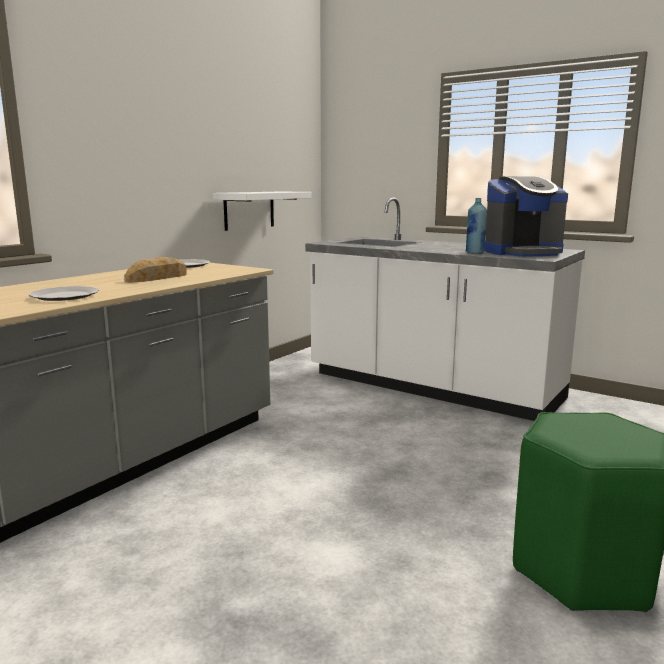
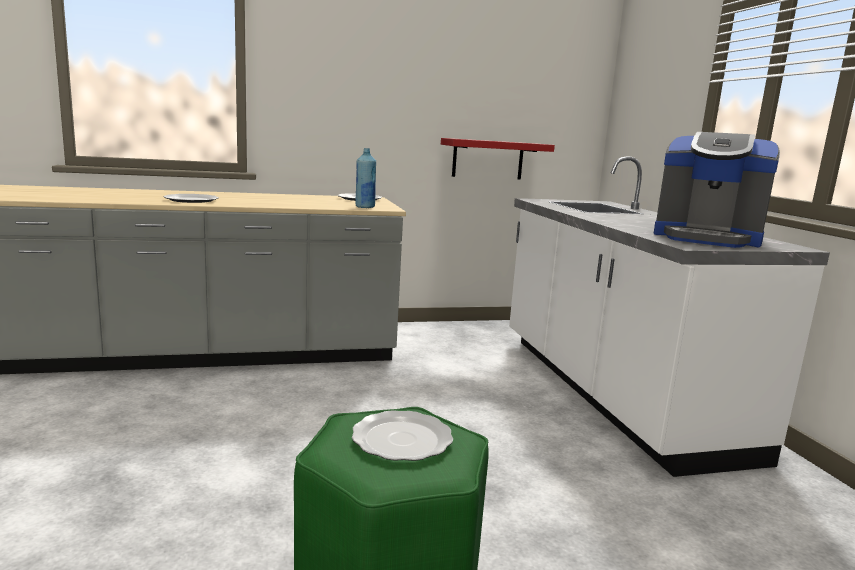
camera: 40 degrees right, 0 degrees up
bread [124,257,187,283] -> none
white shelf [213,191,311,231] -> red shelf [441,138,555,180]
blue bottle [465,198,487,254] -> blue bottle moved to [356,148,376,208]
none -> plate [352,410,453,461]

